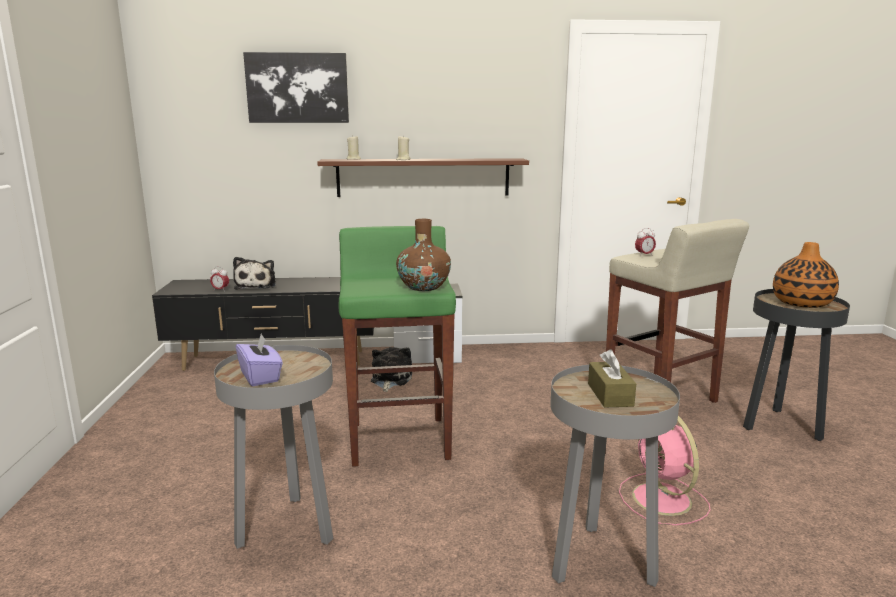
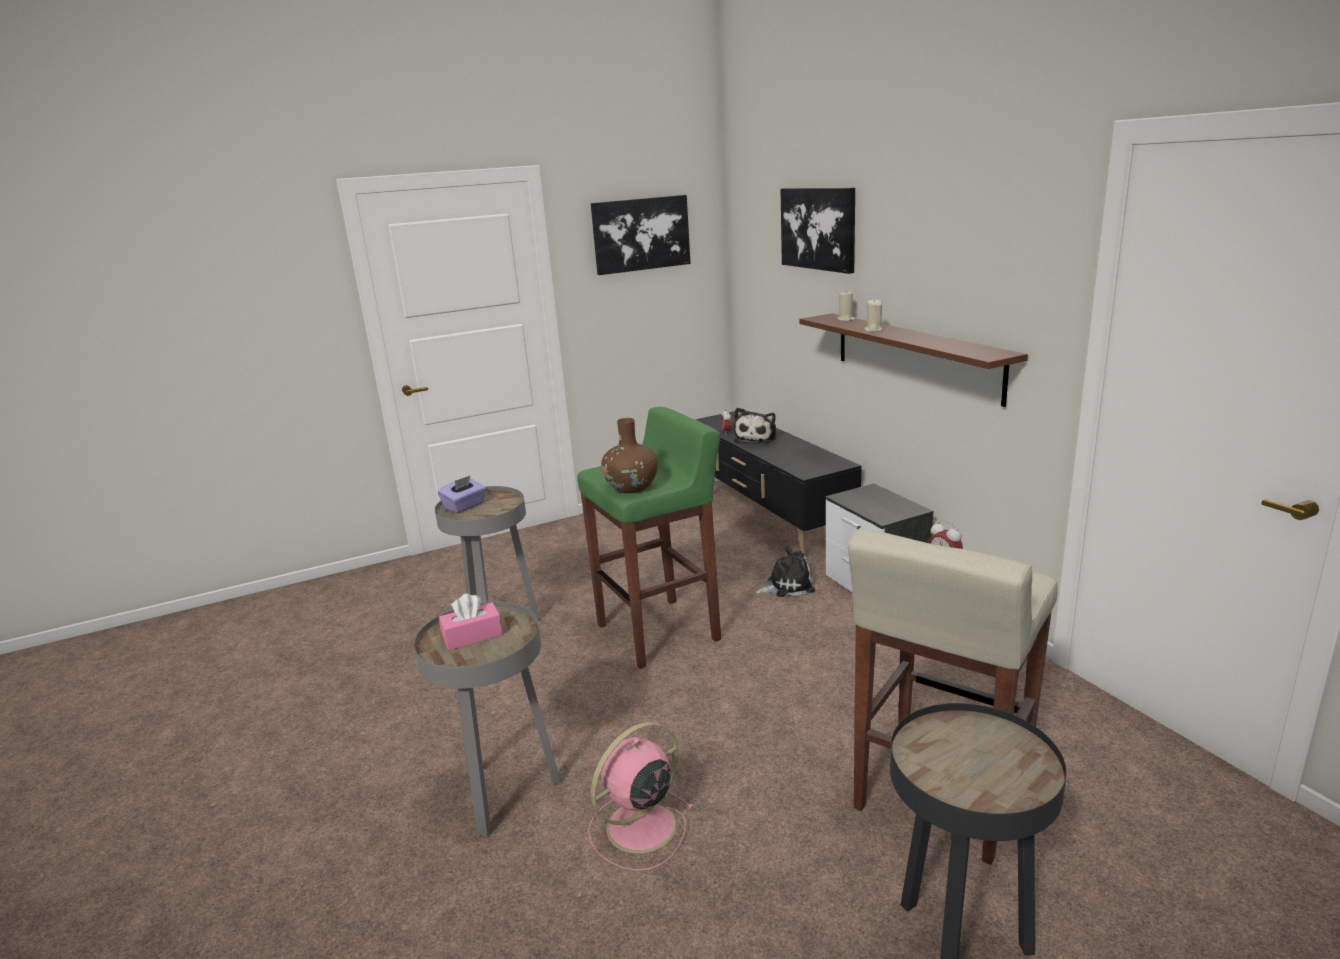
camera: 70 degrees right, 5 degrees up
plush toy [233,257,276,290] -> plush toy turned 45 degrees counterclockwise [734,408,777,443]
brown tissue box [588,349,636,408] -> pink tissue box [439,593,503,651]
vase [773,242,839,308] -> none
none -> picture [591,195,691,275]

